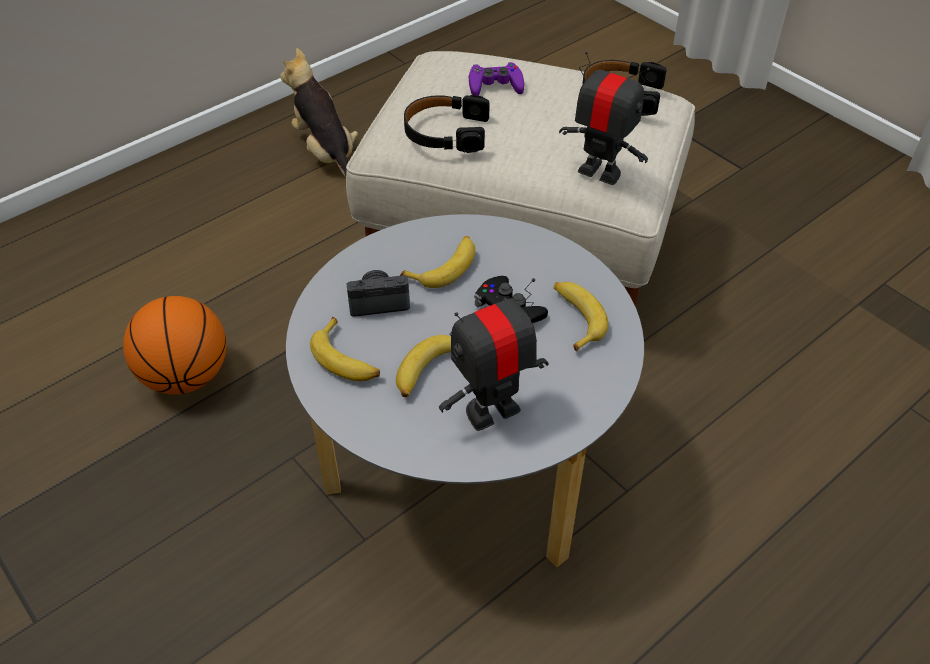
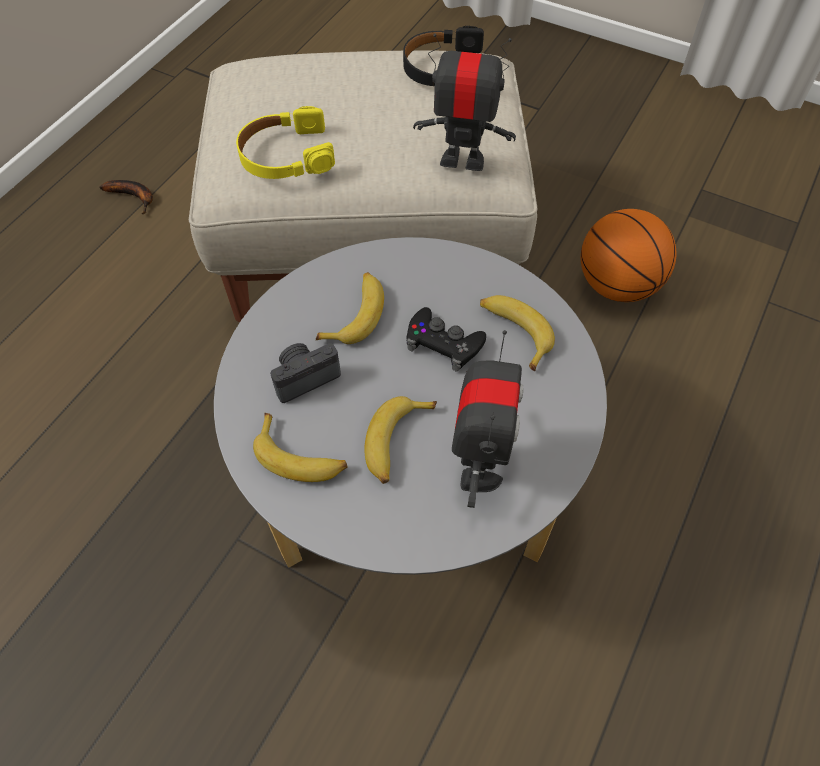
camera: 20 degrees left, 10 degrees up
basketball [123,296,226,395] -> basketball moved to [581,209,676,302]
plush toy [280,48,358,178] -> banana [100,180,153,214]
black headphones [404,95,490,153] -> yellow headphones [236,106,335,179]
toy robot [439,278,549,431] -> toy robot turned 150 degrees clockwise [452,330,524,508]
purple game controller [469,62,524,96] -> none

